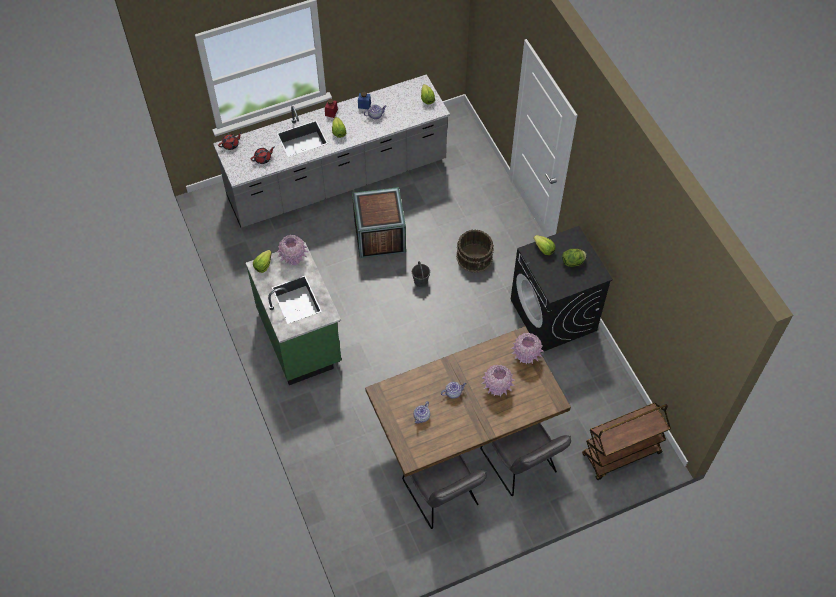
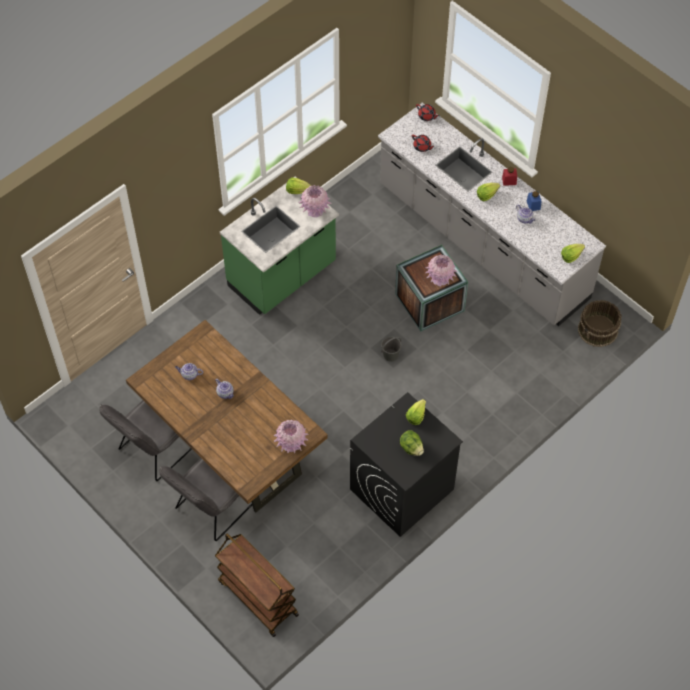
camera: 70 degrees right, 0 degrees up
brown bucket [456,229,494,273] -> brown bucket moved to [578,300,621,347]
pink vase [481,365,515,397] -> pink vase moved to [425,254,457,287]

